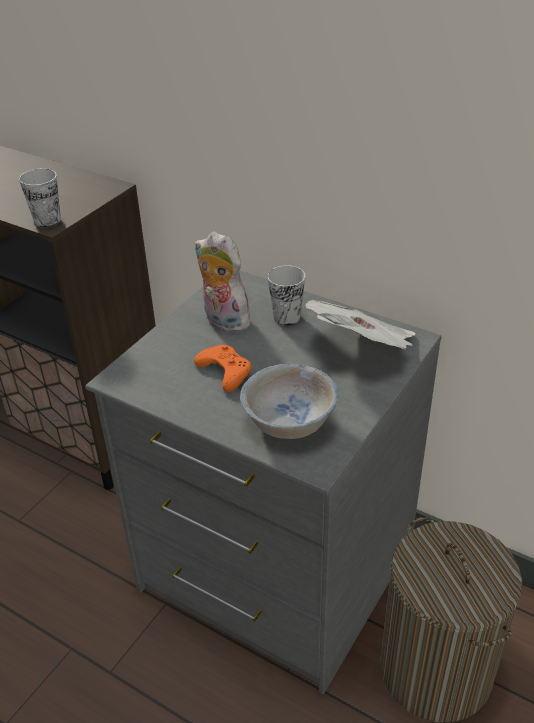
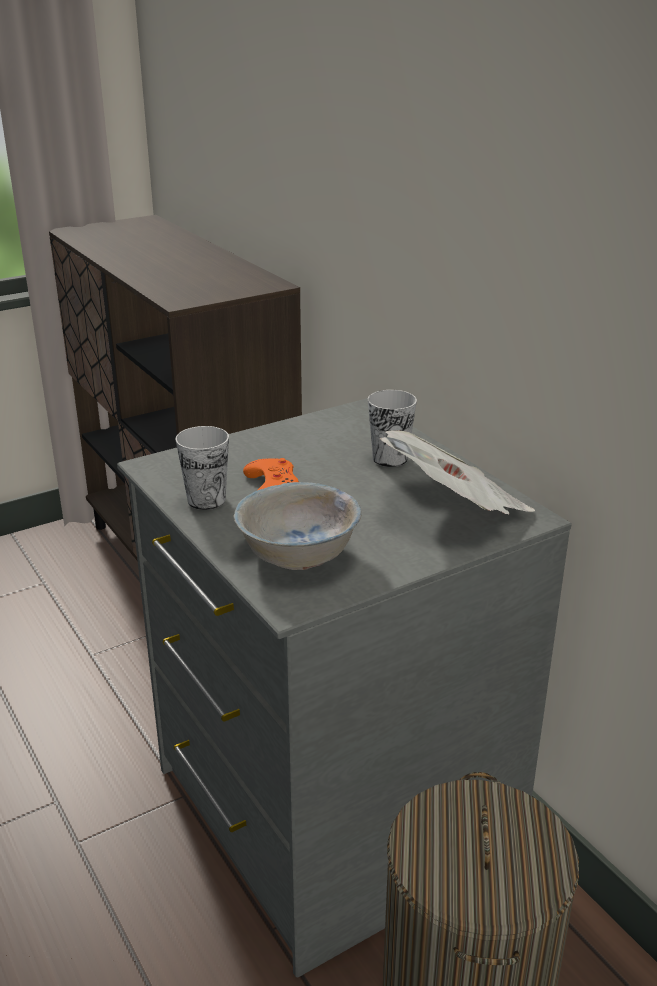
camera: 25 degrees right, 10 degrees down
cup [19,169,61,228] -> cup moved to [175,426,229,510]
plush toy [195,232,254,332] -> none

